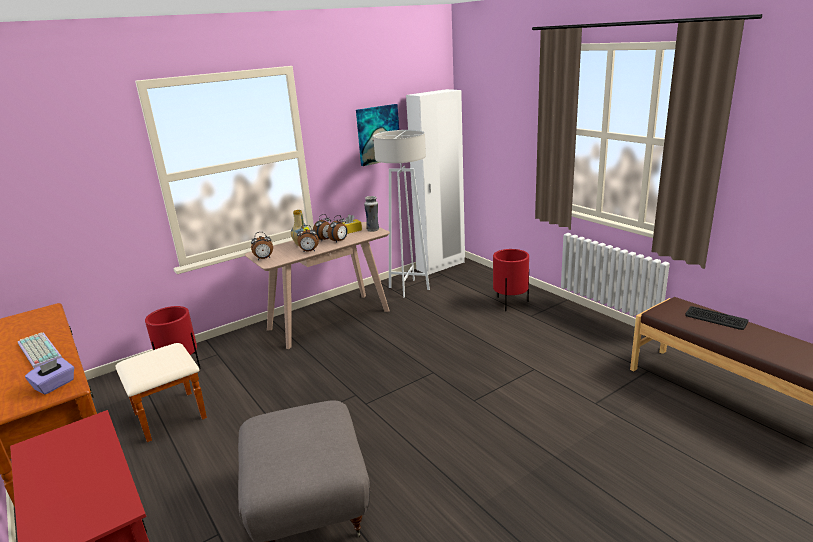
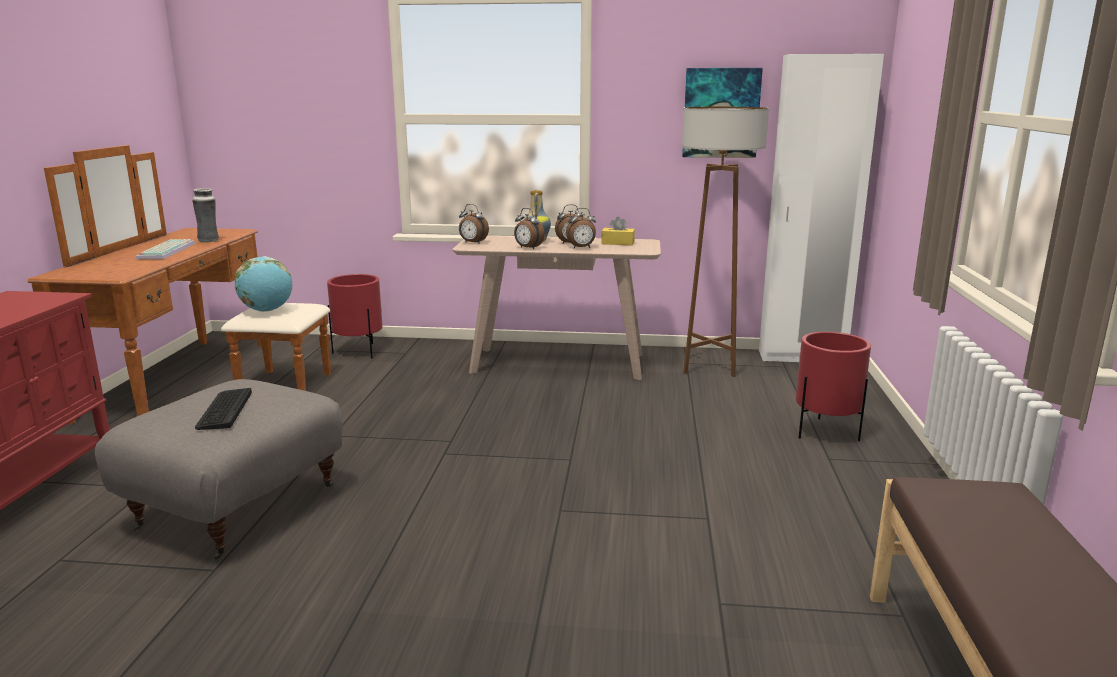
camera: 40 degrees right, 5 degrees down
purple tissue box [25,358,74,395] -> none
vase [364,196,379,232] -> vase moved to [192,188,219,243]
white floor lamp [373,130,430,298] -> brown floor lamp [682,106,769,377]
keyboard [685,306,748,330] -> keyboard moved to [195,388,252,430]
none -> globe [235,256,292,312]

